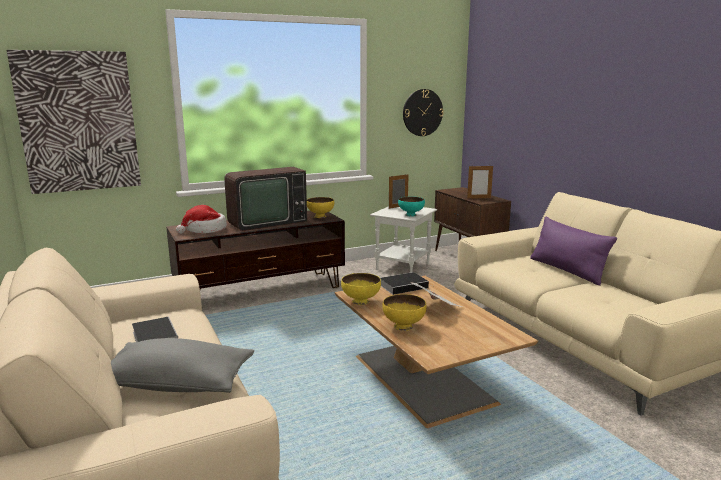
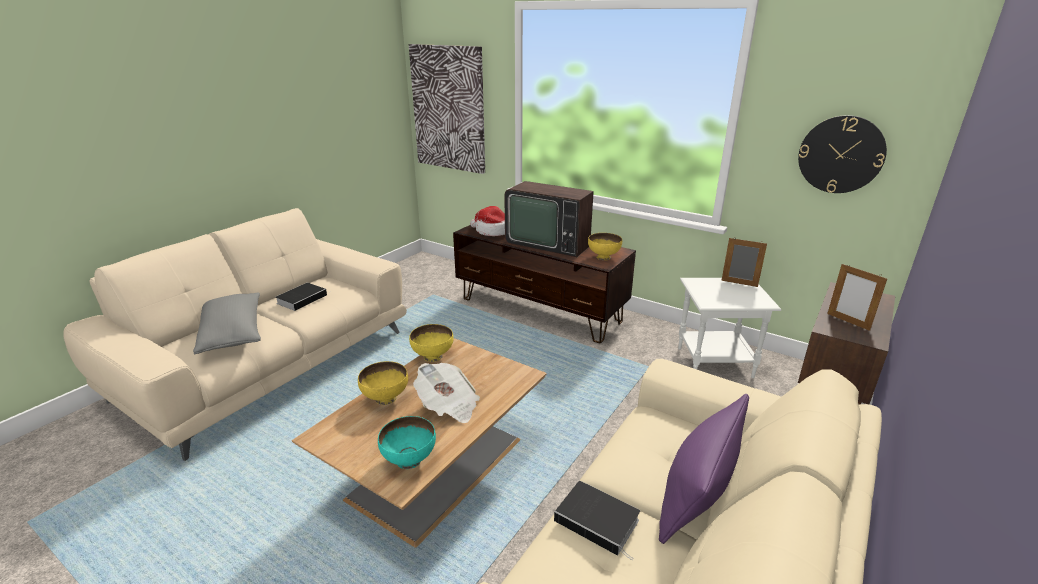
camera: 60 degrees right, 10 degrees up
book [380,272,432,295] -> book moved to [554,481,640,560]
turquoise bowl [398,196,425,216] -> turquoise bowl moved to [378,416,436,469]

